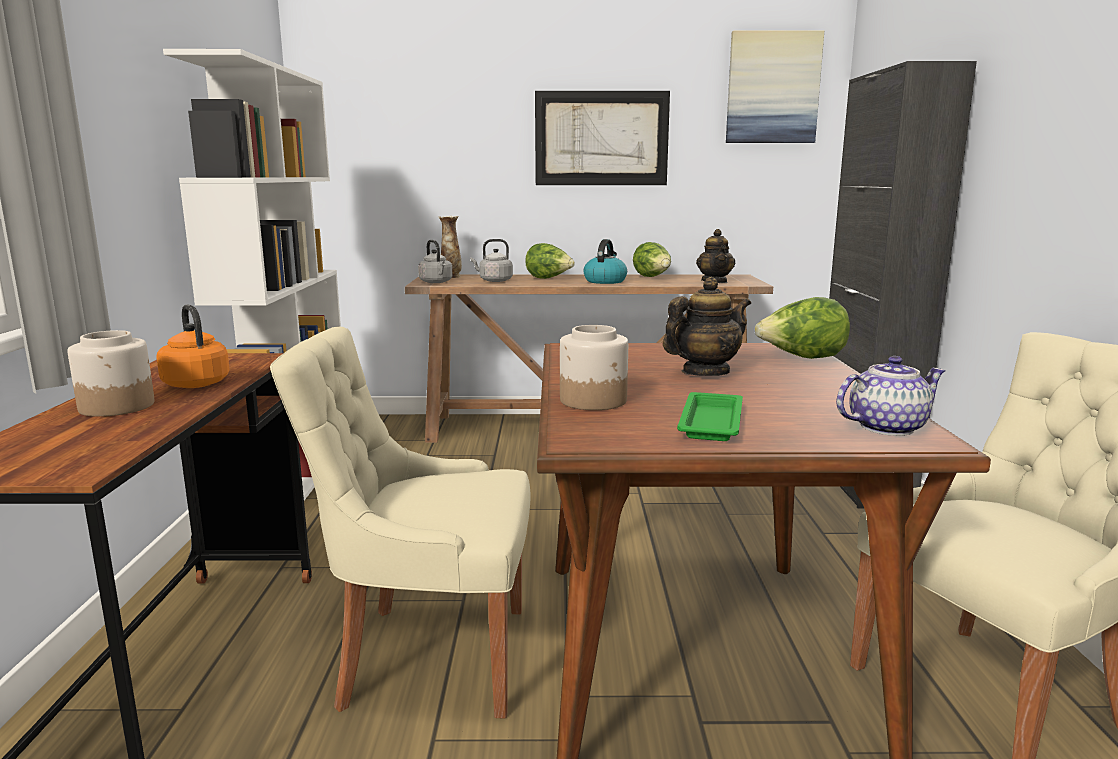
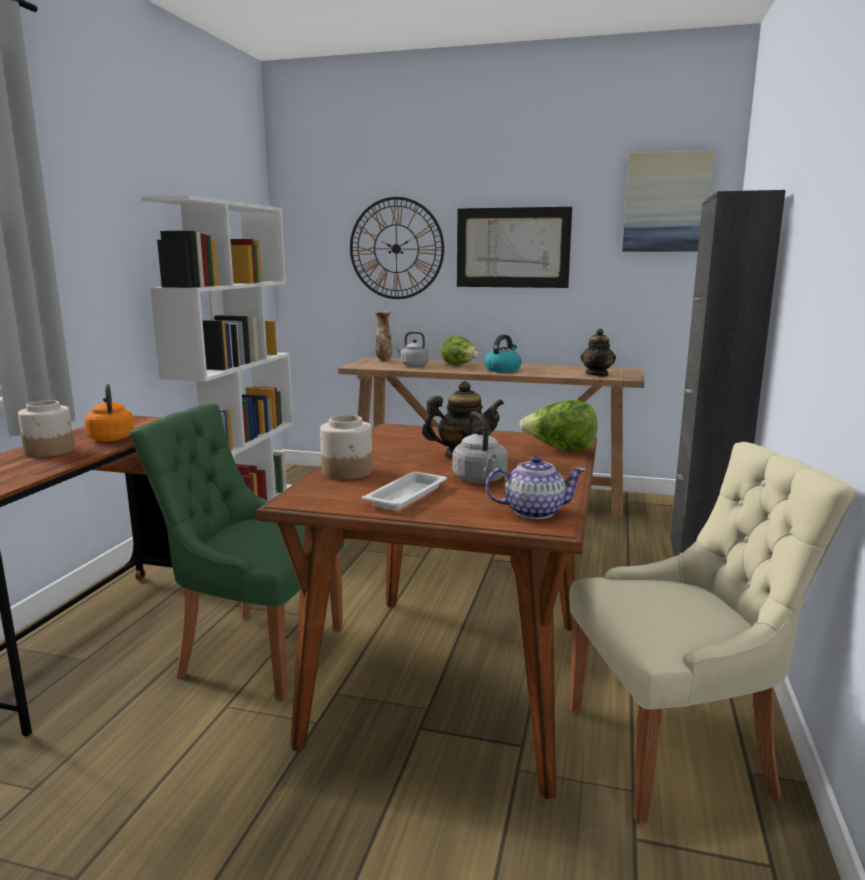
camera: 15 degrees right, 0 degrees up
beige chair [270,327,531,718] -> green chair [130,403,344,701]
grey kettle [418,240,453,283] -> grey kettle moved to [452,411,508,483]
lettuce [633,242,671,277] -> none
green tray [677,392,743,441] -> white tray [362,472,447,511]
none -> wall clock [350,197,444,299]

